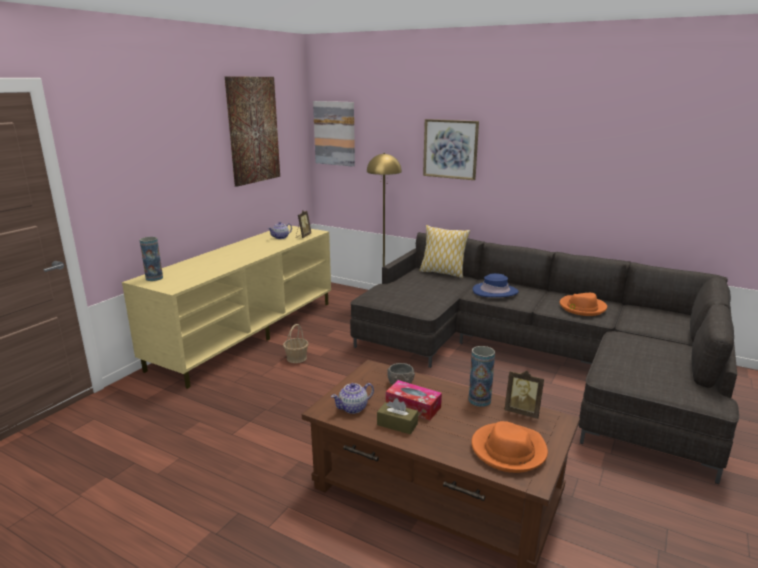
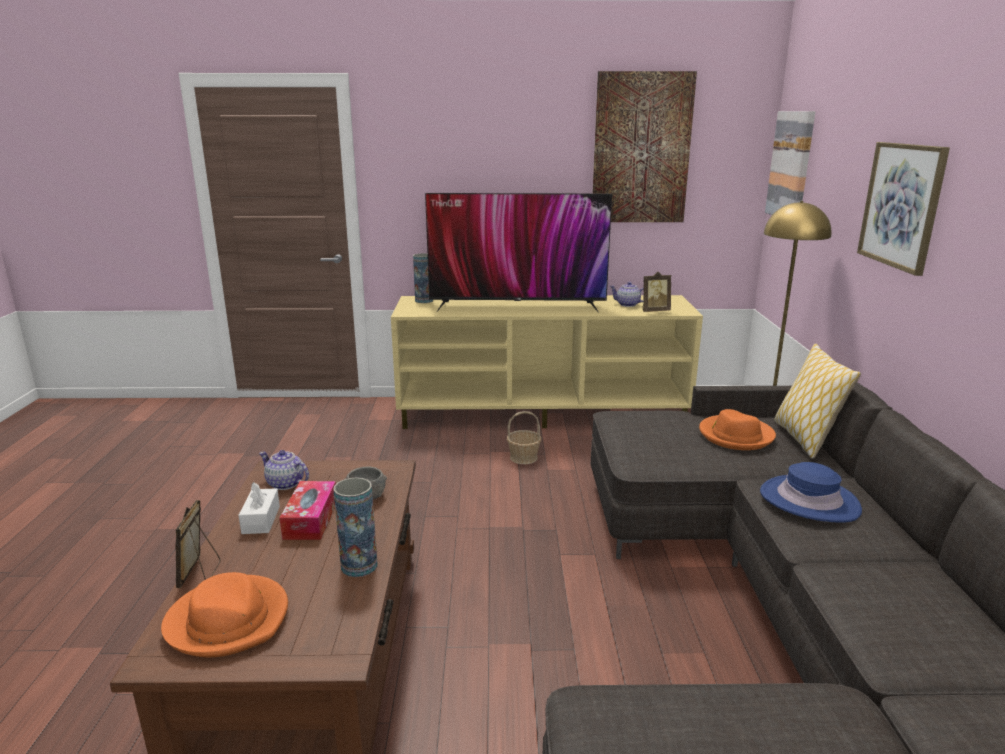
camera: 60 degrees right, 0 degrees up
brown tissue box [377,398,418,434] -> white tissue box [238,482,280,534]
picture frame [504,371,544,419] -> picture frame moved to [175,500,221,588]
orange hat [559,293,607,316] -> orange hat moved to [699,409,776,450]
none -> television [425,193,612,313]

